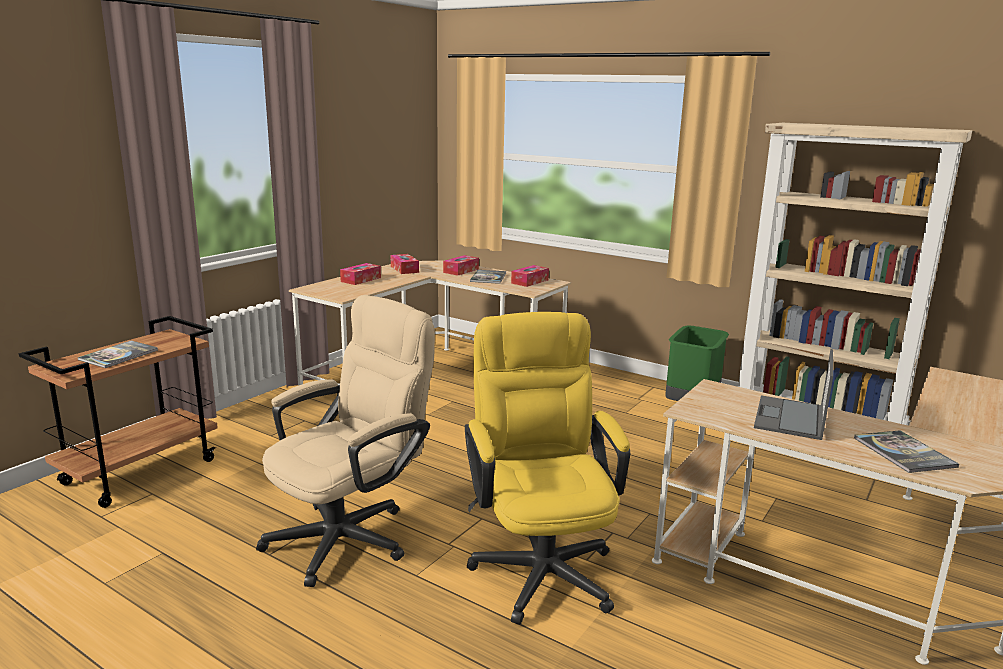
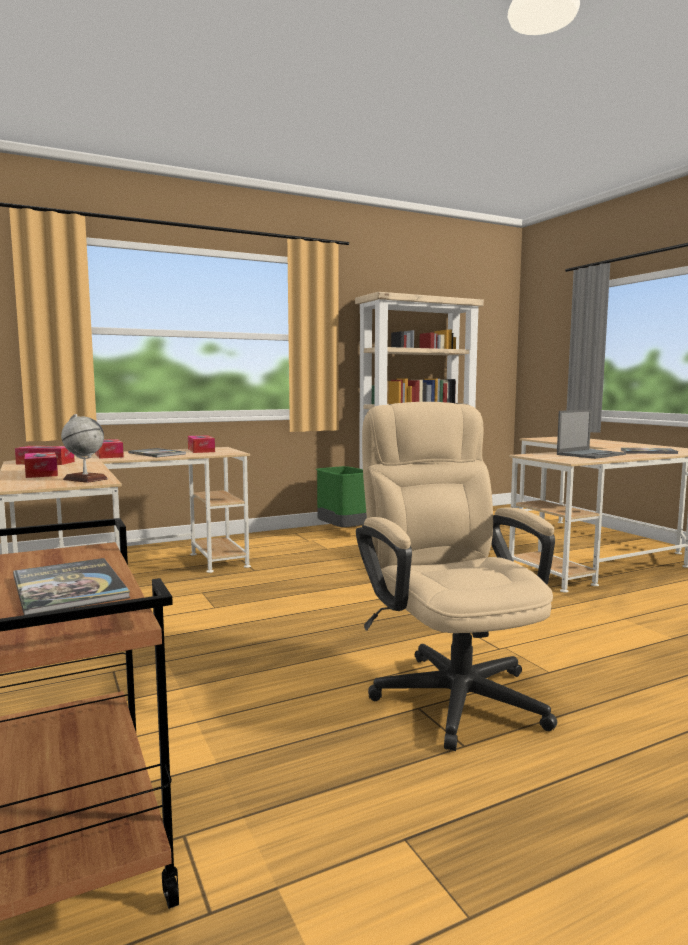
camera: 60 degrees left, 10 degrees down
yellow office chair [465,312,630,625] -> none
laptop [754,349,833,440] -> laptop turned 90 degrees counterclockwise [557,409,626,459]
none -> globe [61,414,108,483]

